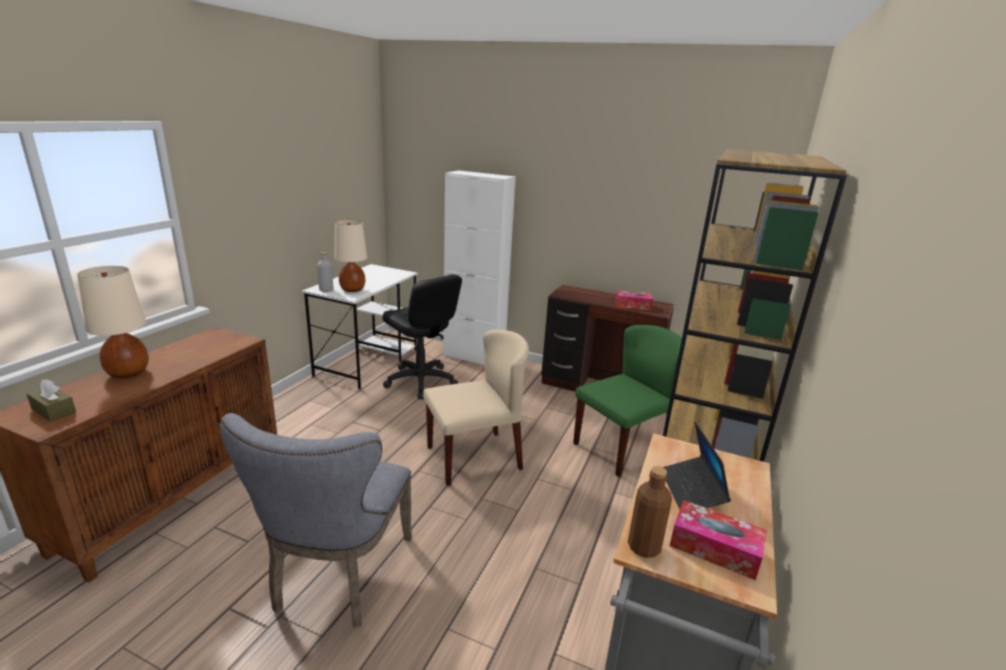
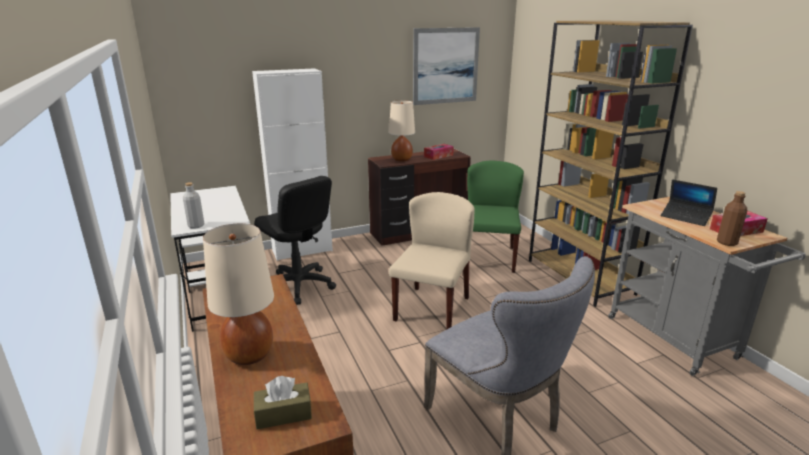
camera: 45 degrees left, 0 degrees up
beige table lamp [334,220,367,292] -> beige table lamp moved to [389,100,415,162]
black office chair [382,274,462,399] -> black office chair turned 45 degrees clockwise [254,176,336,305]
none -> picture [413,27,480,105]

